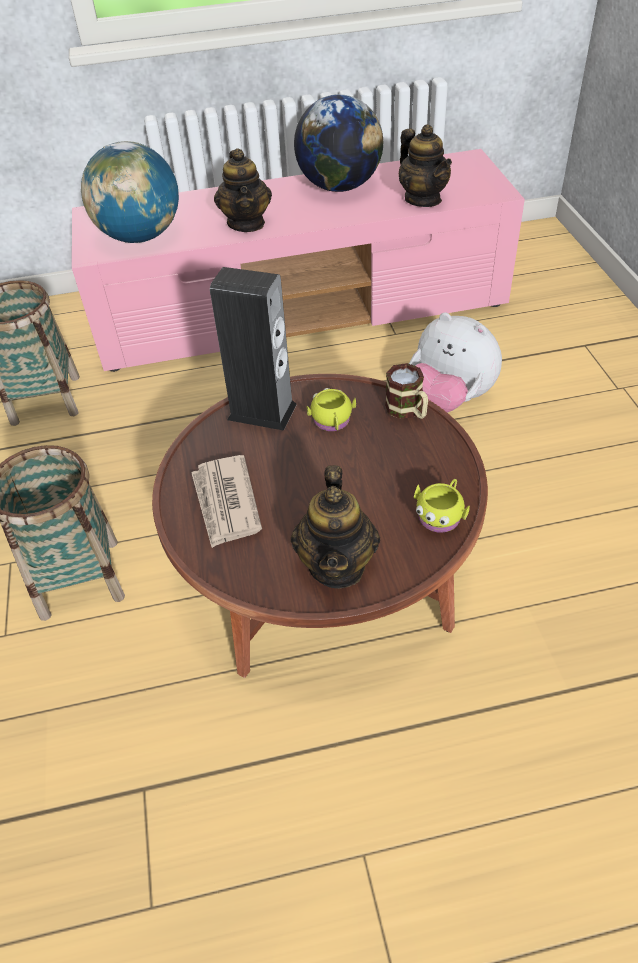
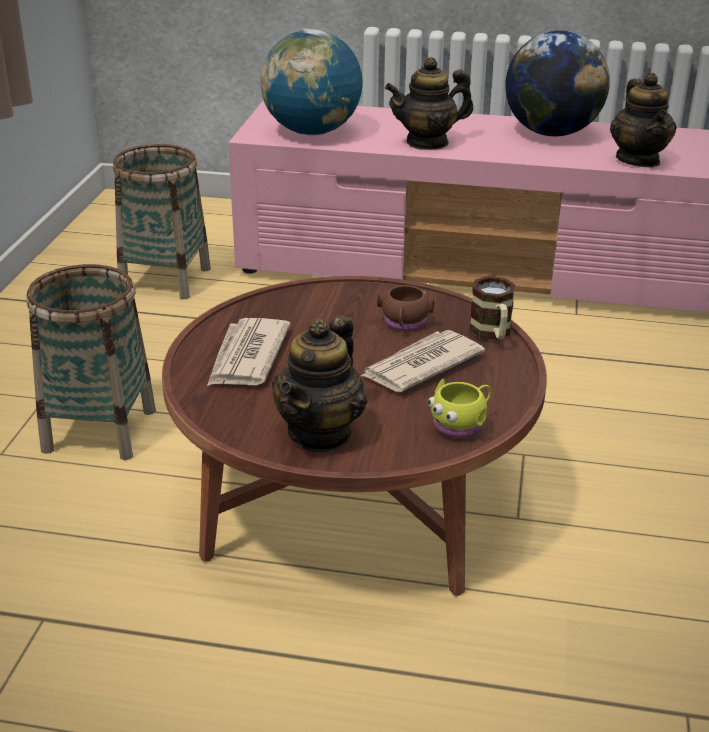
camera: 20 degrees right, 15 degrees down
speaker [210,267,297,431] -> none
teapot [214,148,272,232] -> teapot turned 60 degrees clockwise [385,57,474,150]
yellow mug [306,388,356,431] -> brown mug [377,285,434,331]
plush toy [409,312,502,413] -> none
none -> newspaper [361,330,485,392]

